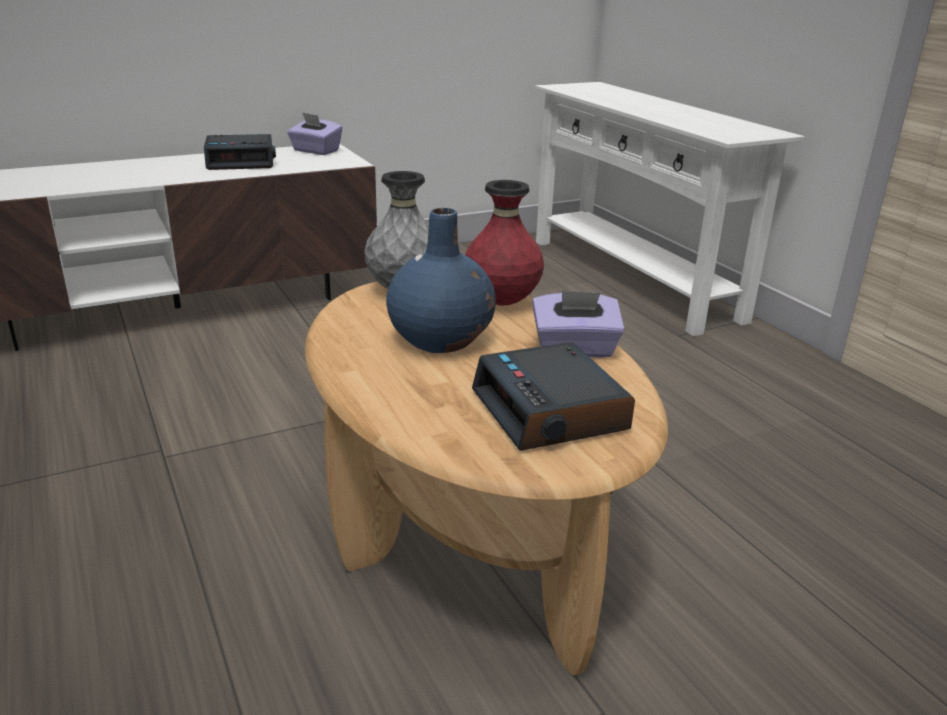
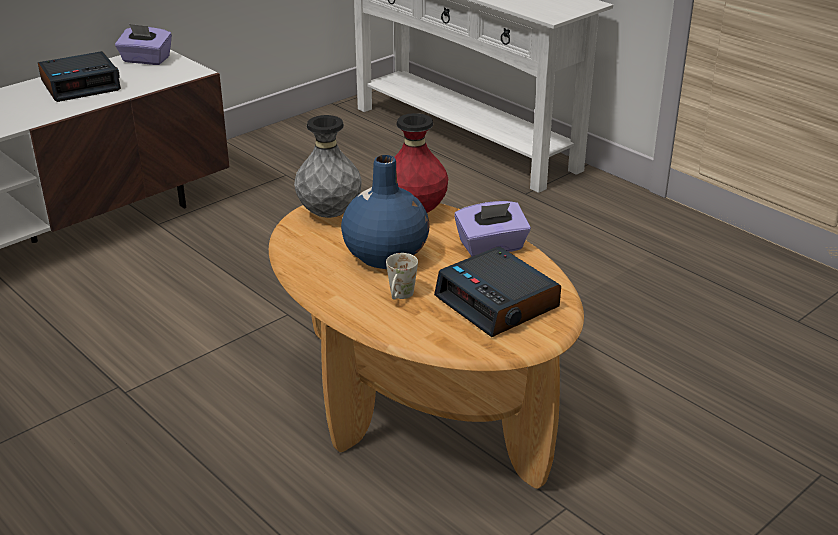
camera: 15 degrees left, 5 degrees up
none -> white mug [386,253,418,300]

